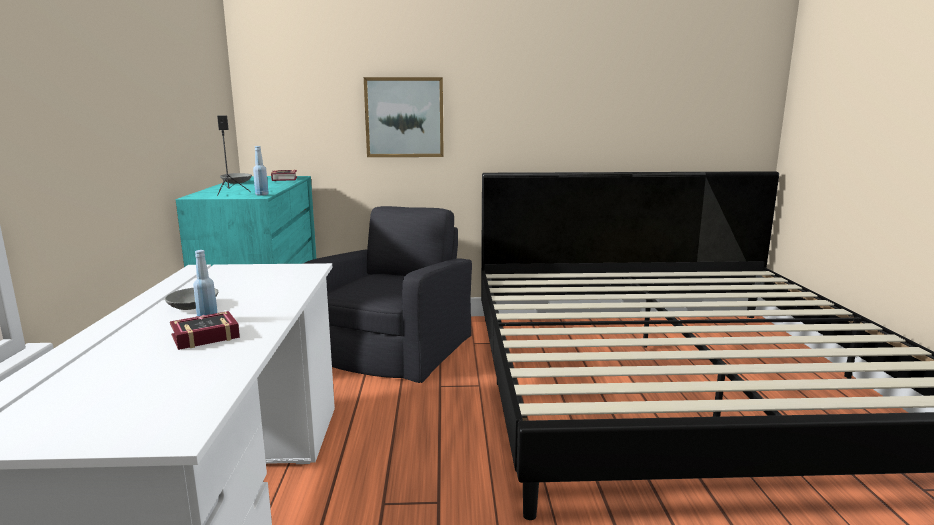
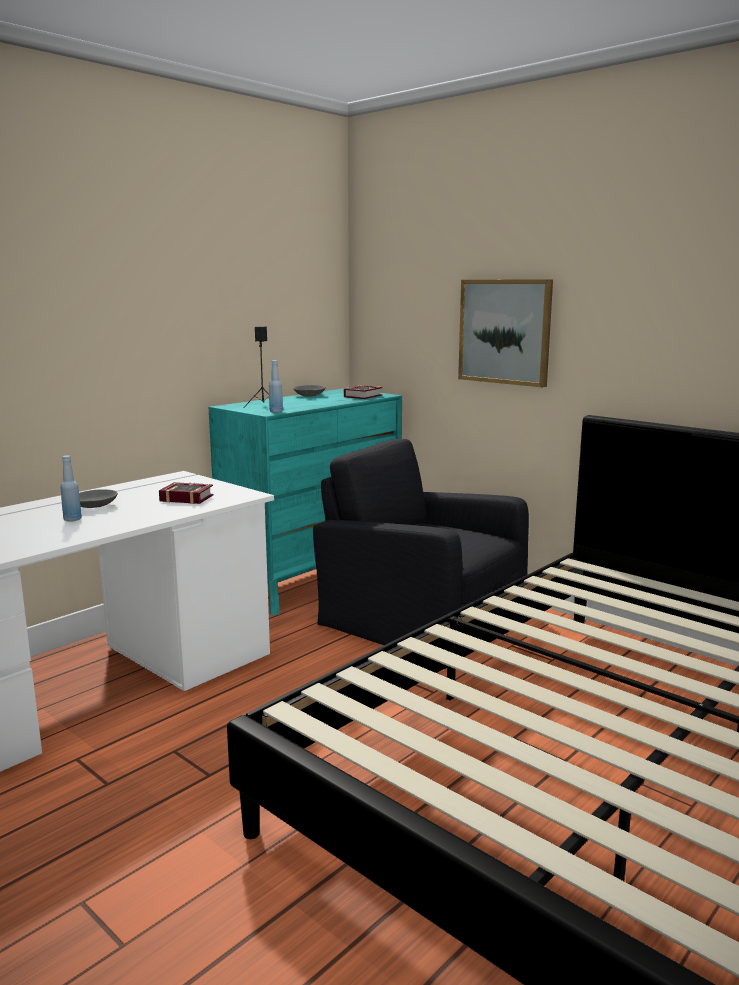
camera: 45 degrees right, 0 degrees up
book [170,311,240,350] -> book moved to [159,482,213,504]
black armchair [304,206,472,383] -> black armchair turned 120 degrees counterclockwise [313,439,529,645]

